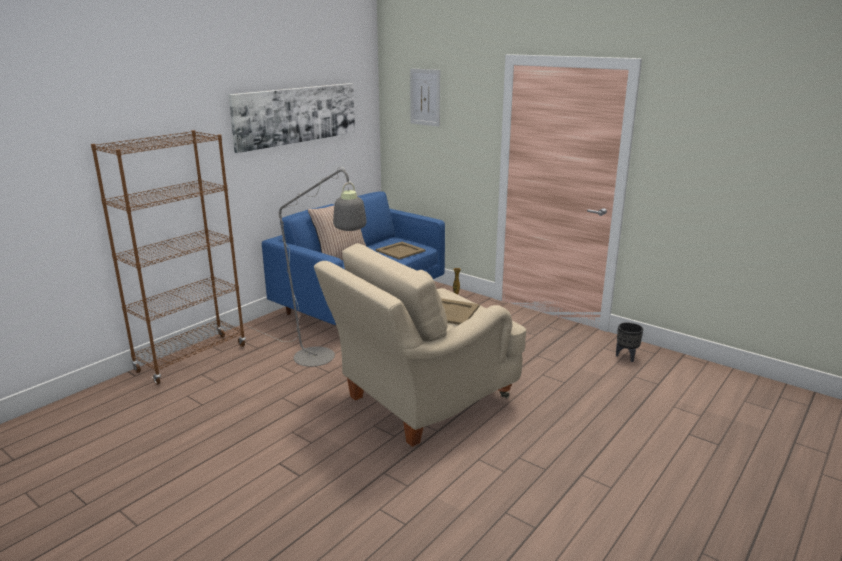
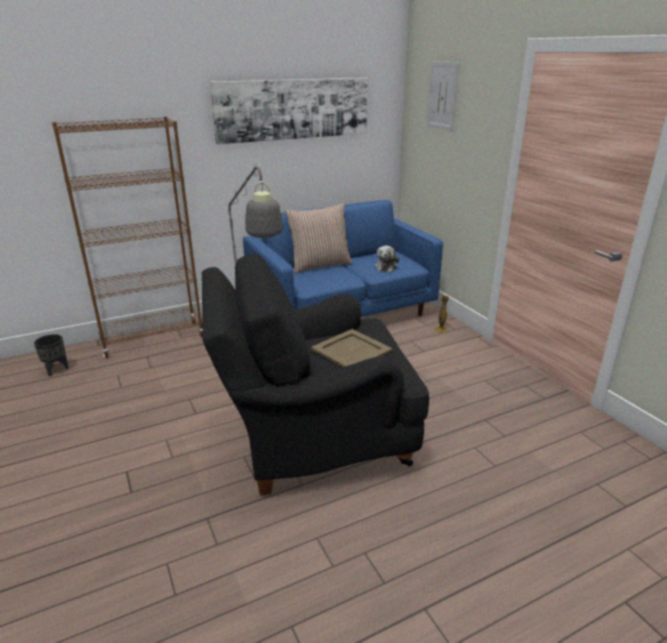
camera: 25 degrees right, 5 degrees up
beige armchair [314,243,526,447] -> black armchair [202,253,429,496]
beige tray [376,242,426,259] -> plush toy [374,246,399,272]
black planter [616,322,643,362] -> black planter moved to [34,334,69,376]

